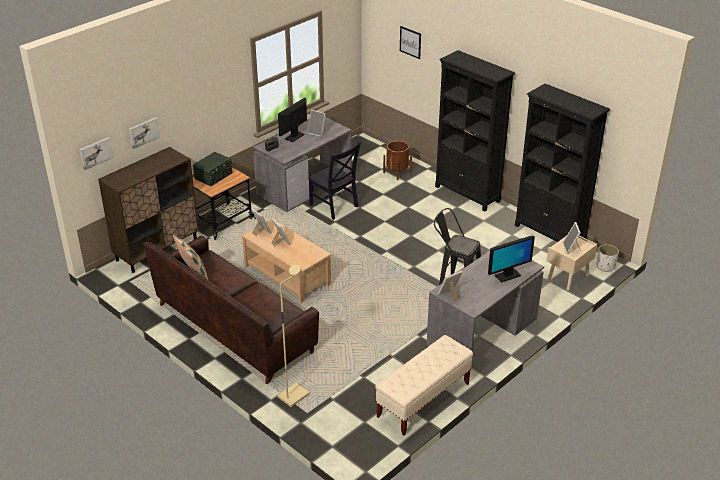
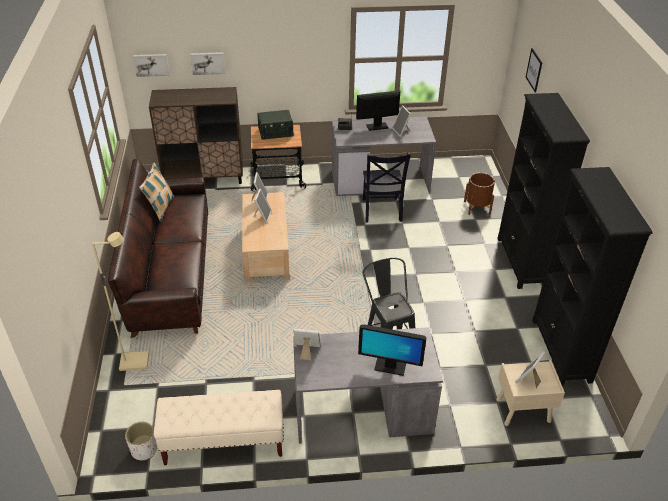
camera: 40 degrees right, 5 degrees up
white planter [597,244,619,272] -> white planter moved to [125,422,157,460]

